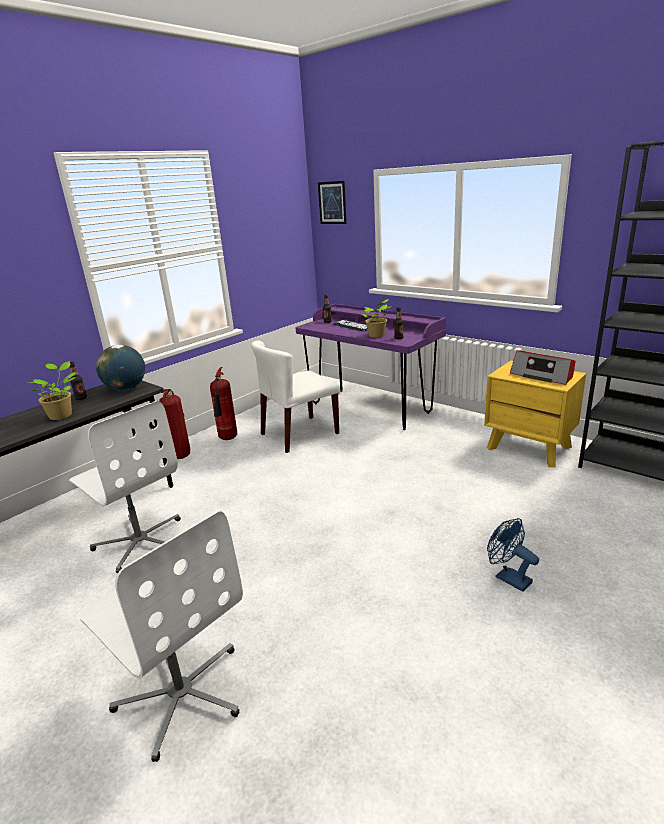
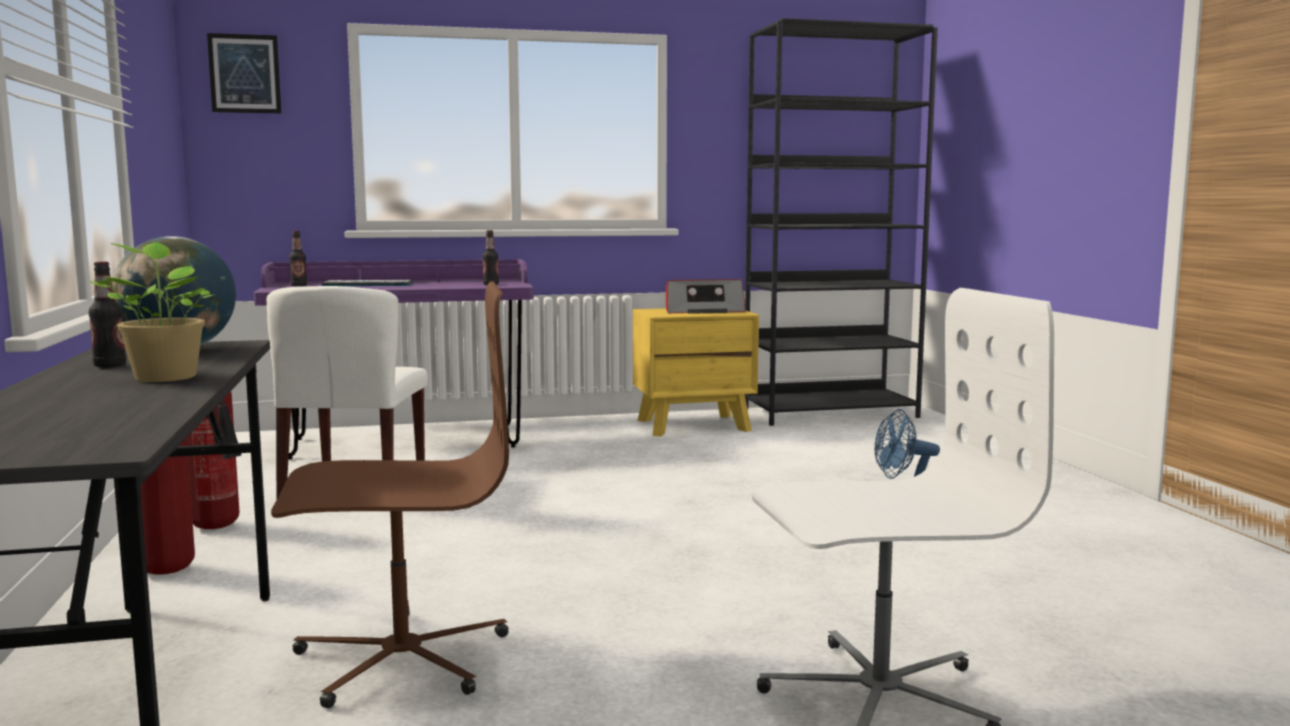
camera: 55 degrees left, 15 degrees down
white office chair [69,401,181,574] -> brown office chair [271,281,509,708]
potted plant [362,299,392,338] -> none

